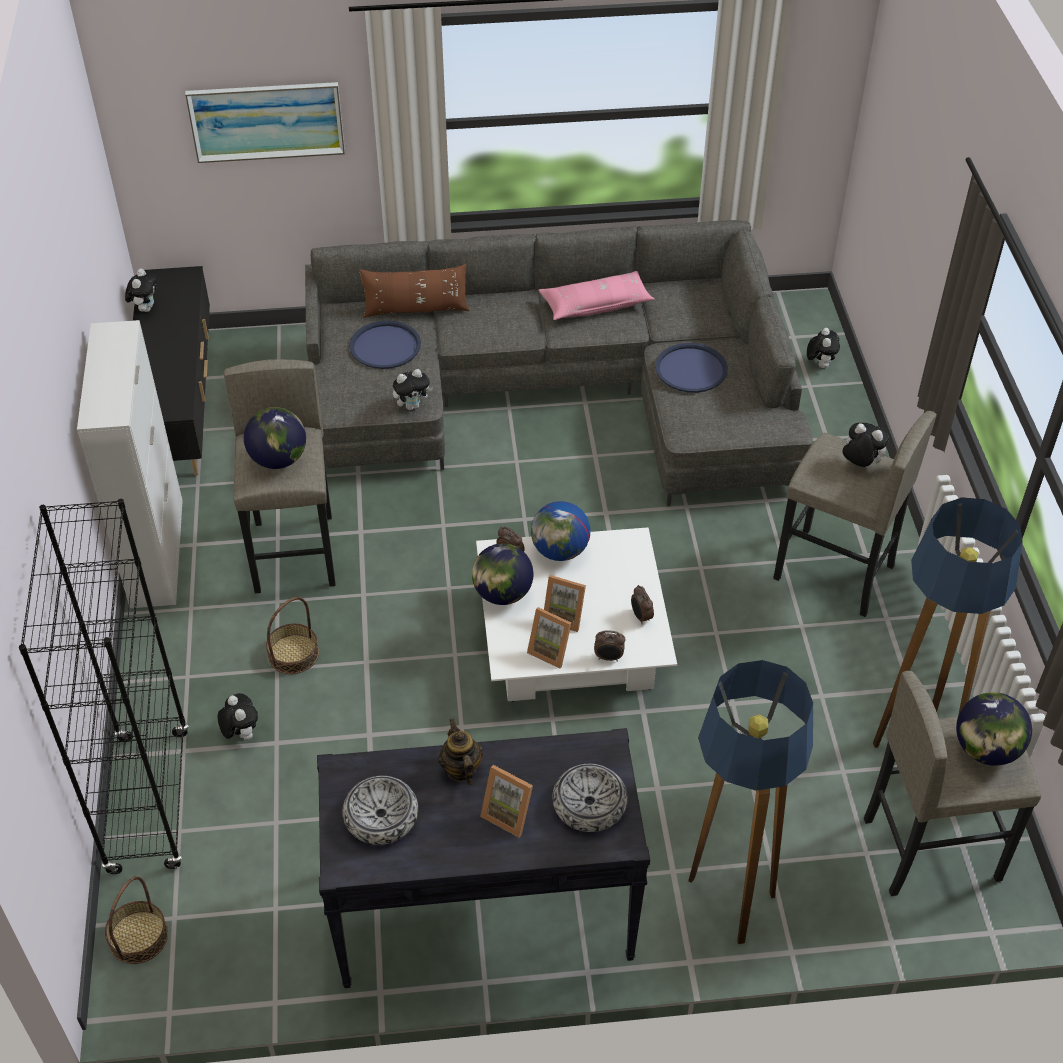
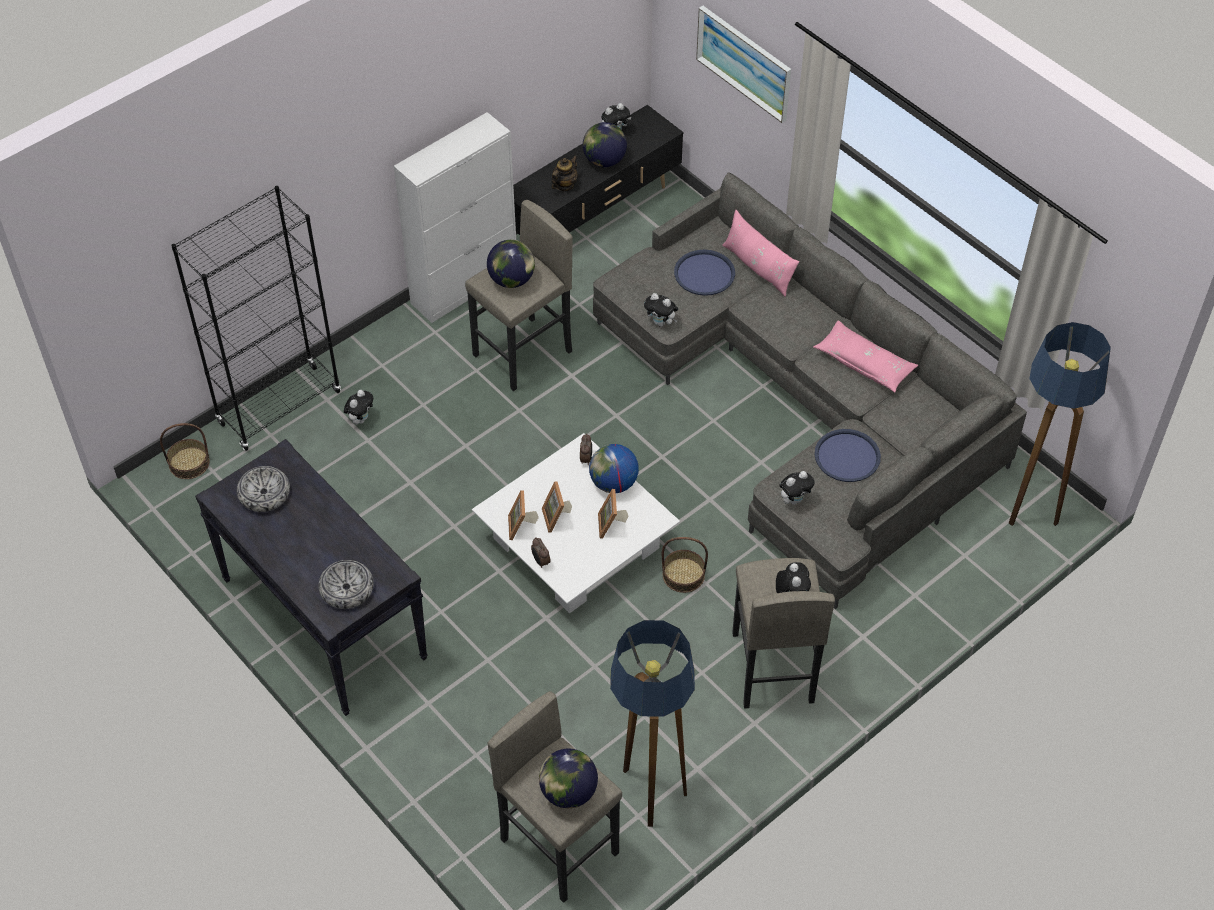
camera: 55 degrees right, 5 degrees up
basket [266,597,319,674] -> basket moved to [662,537,708,593]
brown pillow [359,264,469,318] -> pink pillow [722,210,799,297]
teapot [438,719,483,785] -> teapot moved to [552,155,578,191]
globe [472,543,533,605] -> globe moved to [583,122,627,167]
picture frame [480,765,533,837] -> picture frame moved to [598,489,628,539]
alarm clock [631,585,654,624] -> none
floor lamp [688,660,813,944] -> floor lamp moved to [1009,322,1111,526]
plush toy [807,328,840,368] -> plush toy moved to [779,471,815,505]

